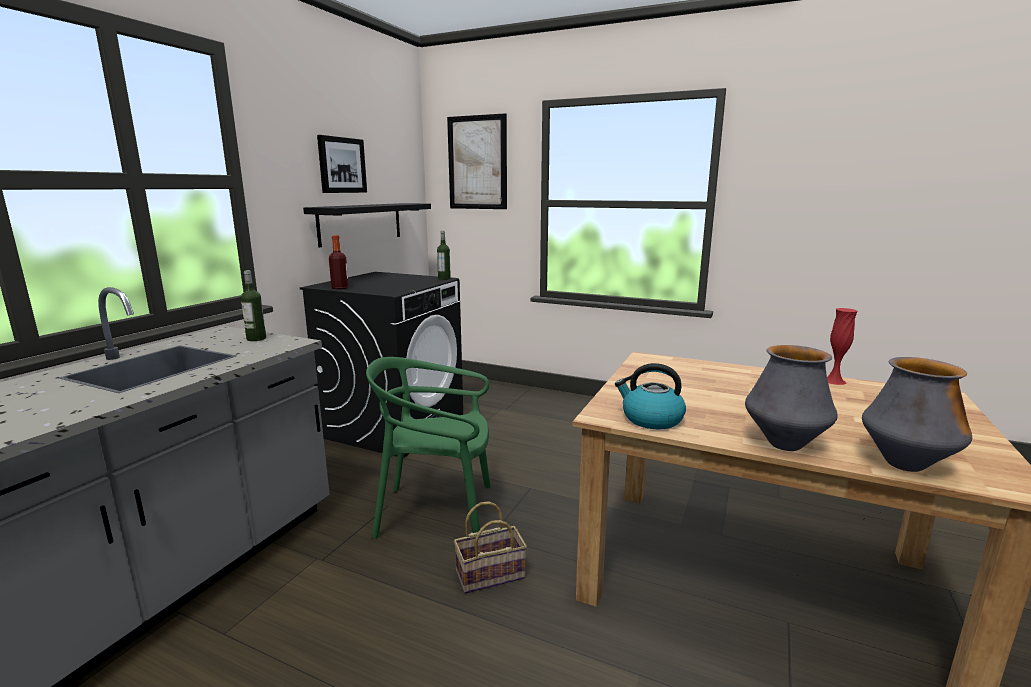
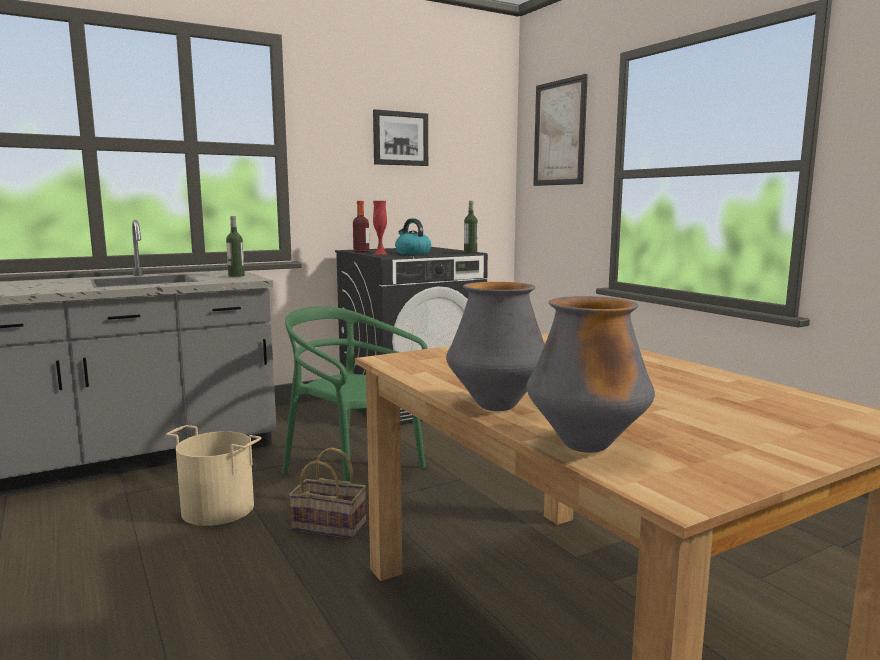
camera: 35 degrees right, 5 degrees down
black shelf [303,203,431,248] -> none
kettle [615,363,686,429] -> kettle moved to [395,218,431,255]
red vase [827,308,857,385] -> red vase moved to [373,201,387,255]
none -> beige bucket [166,425,262,526]

